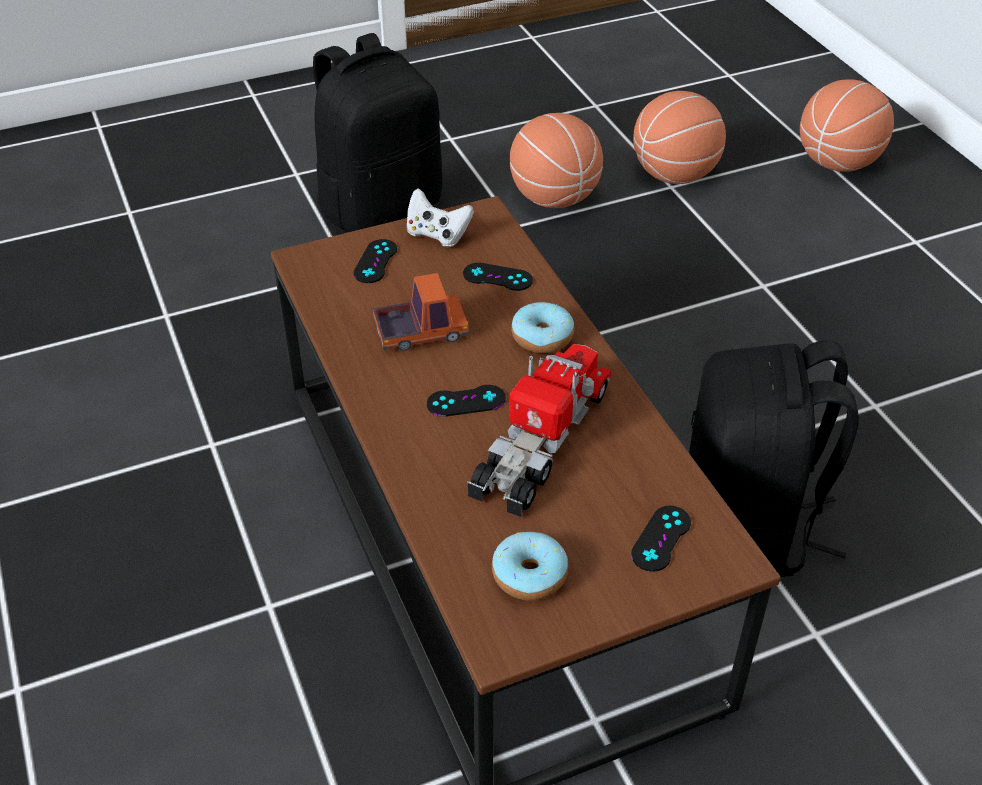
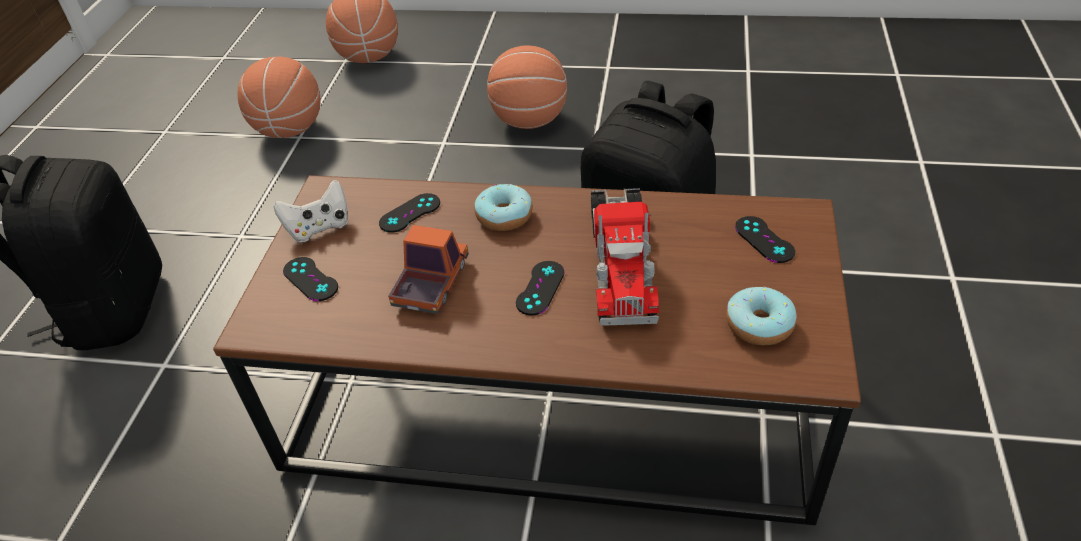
camera: 55 degrees left, 0 degrees up
toy truck [467,344,611,517] -> toy truck turned 150 degrees counterclockwise [591,188,659,326]
basketball [510,113,603,208] -> basketball moved to [487,45,567,129]

